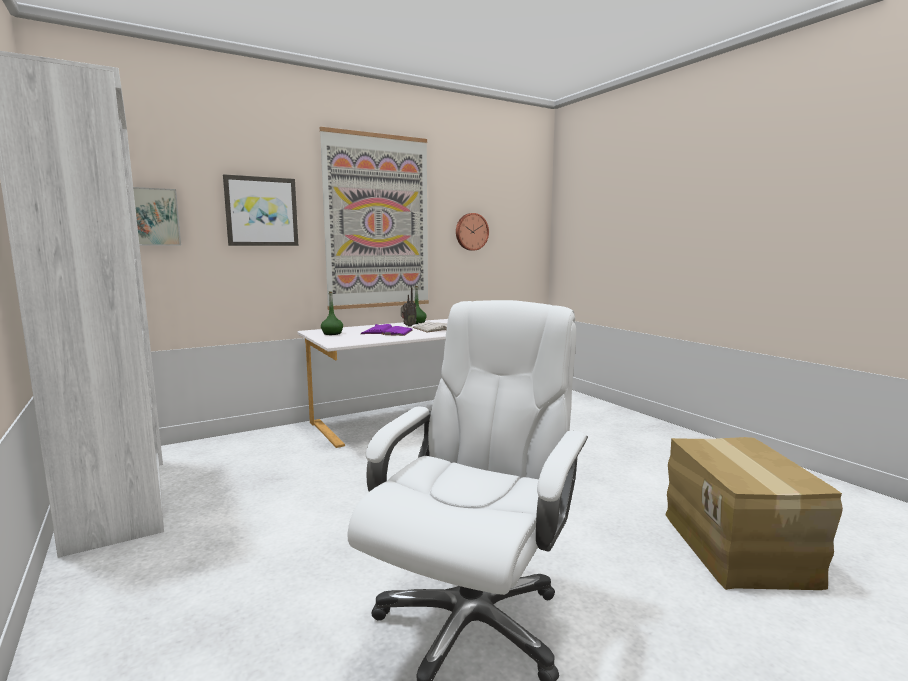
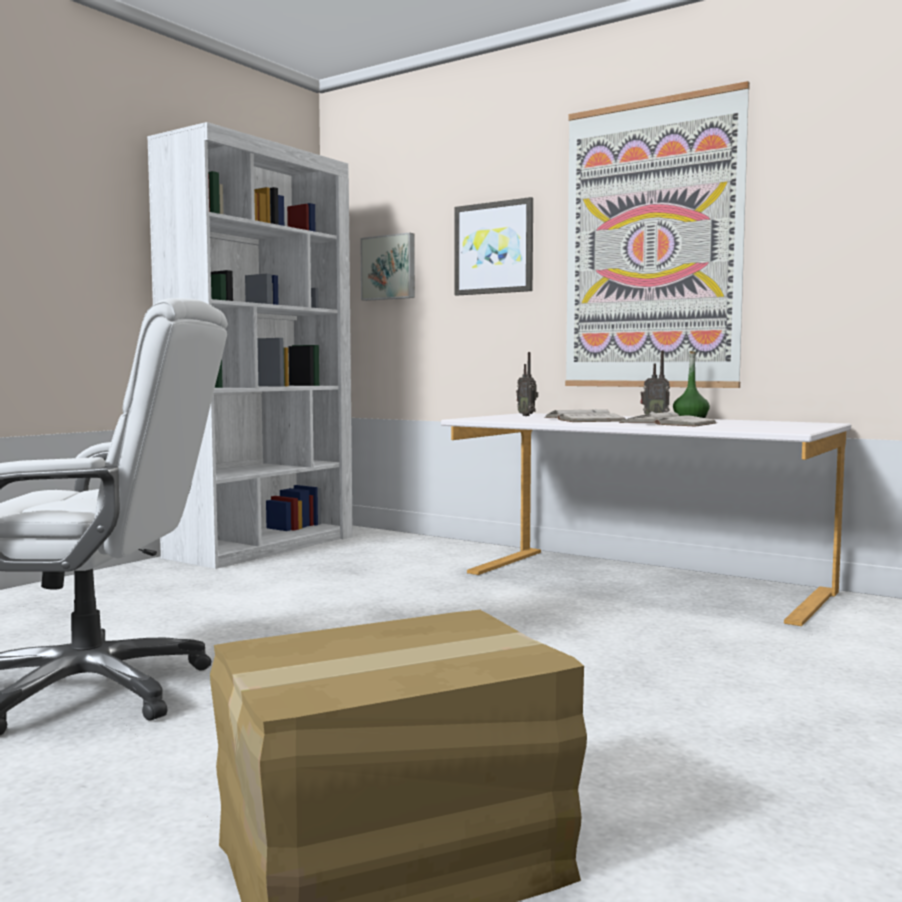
camera: 65 degrees right, 5 degrees down
green bottle [321,291,343,335] -> radio [516,352,538,416]
purple book [361,324,413,336] -> white book [544,409,626,422]
wall clock [456,213,489,251] -> none

